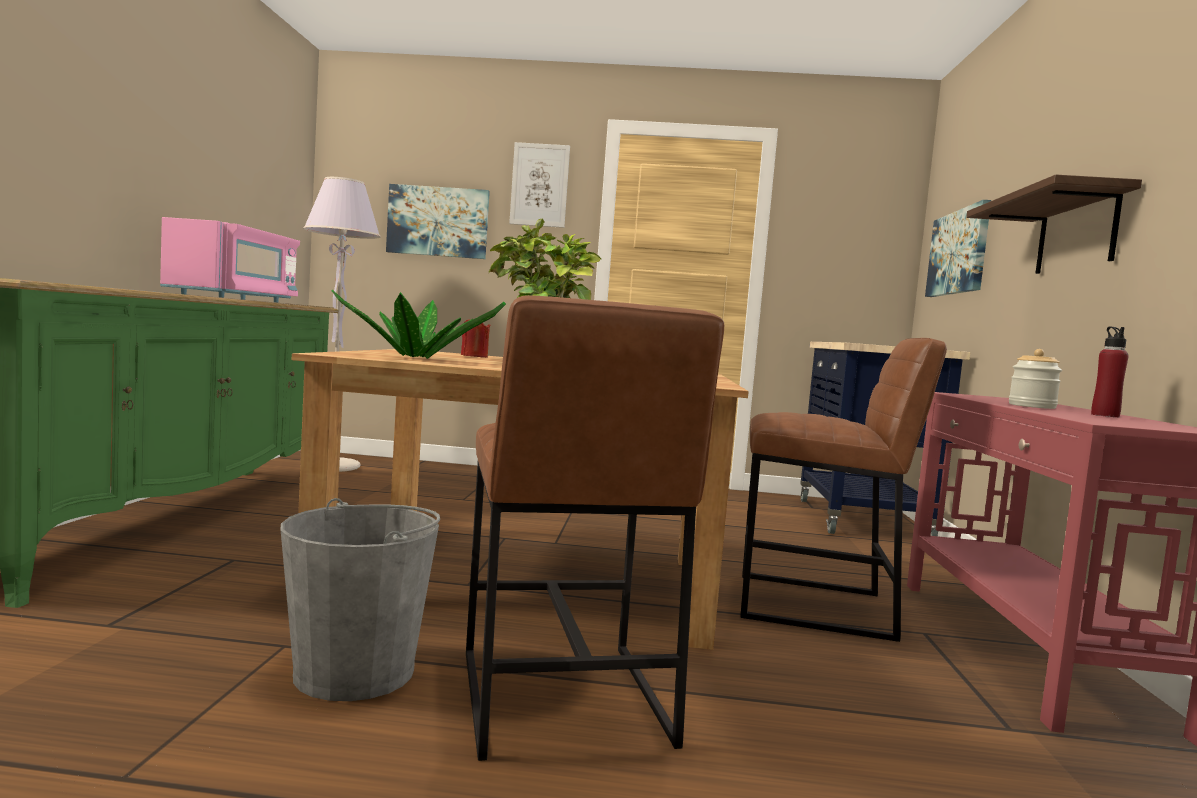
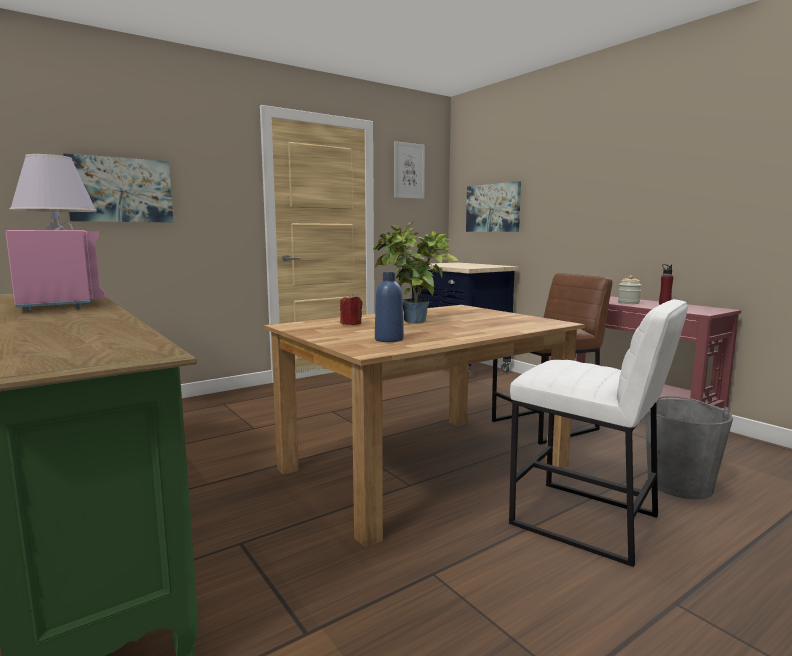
camera: 40 degrees left, 5 degrees up
grey bucket [281,498,440,701] -> grey bucket moved to [645,396,733,499]
potted plant [331,289,506,359] -> blue bottle [375,272,404,342]
brown chair [466,295,724,761] -> white chair [509,299,688,567]
picture [509,142,570,228] -> picture moved to [394,141,425,199]
shelf [966,175,1142,274] -> none

